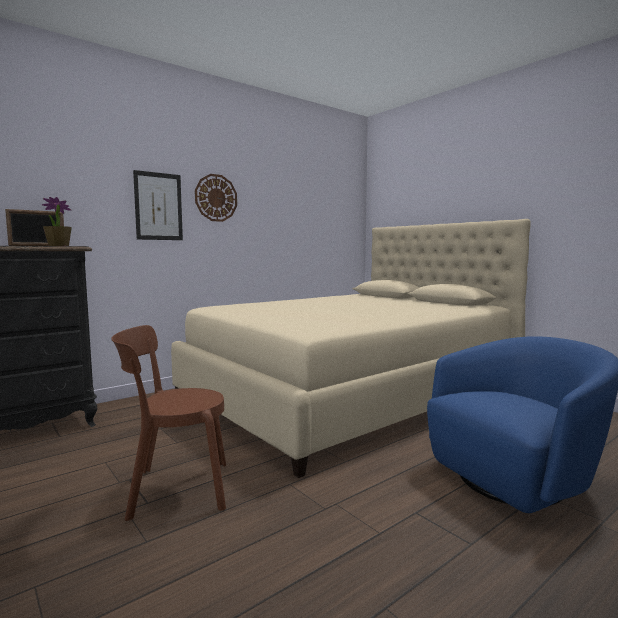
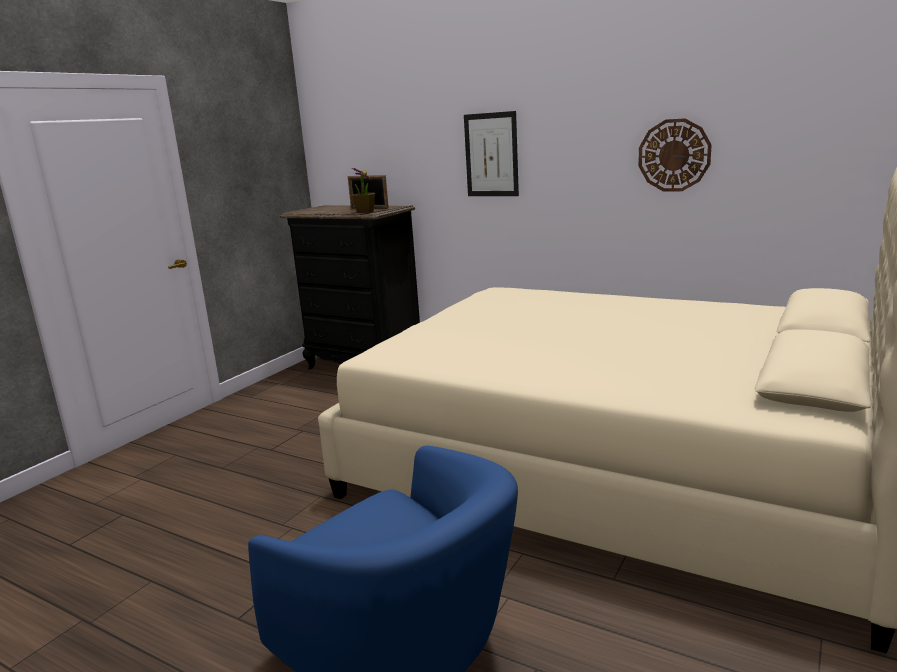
camera: 70 degrees right, 10 degrees up
brown chair [111,325,226,521] -> none
wall clock [195,174,237,222] -> wall clock moved to [638,118,712,192]

